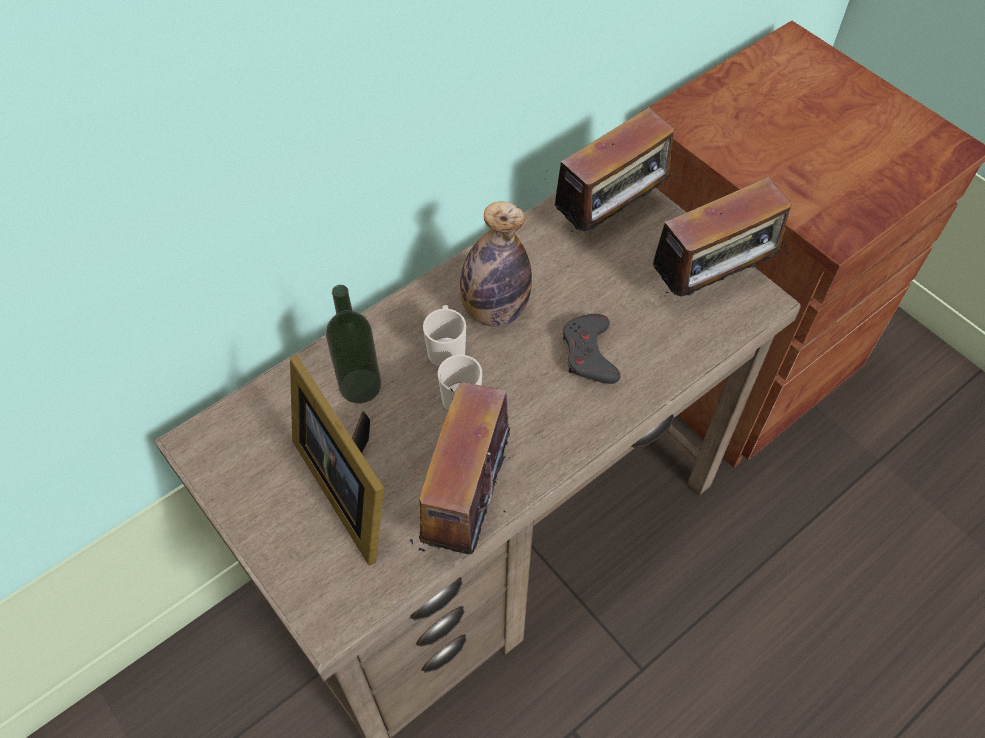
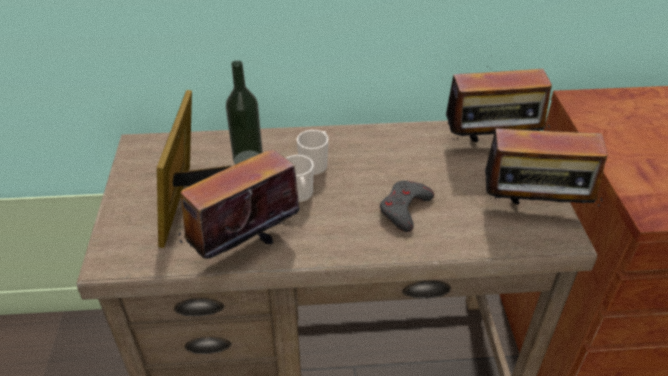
camera: 35 degrees right, 15 degrees down
bottle [460,201,532,327] -> none

